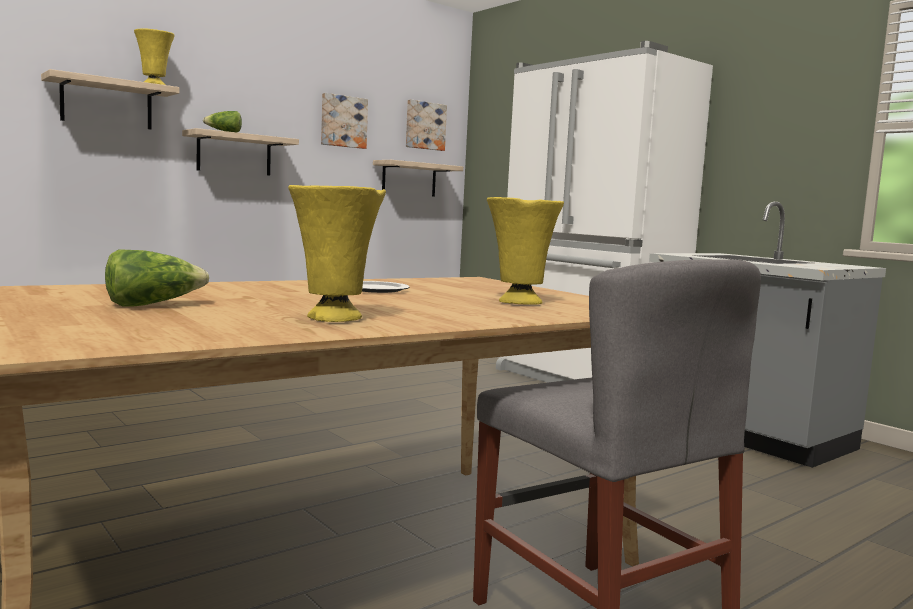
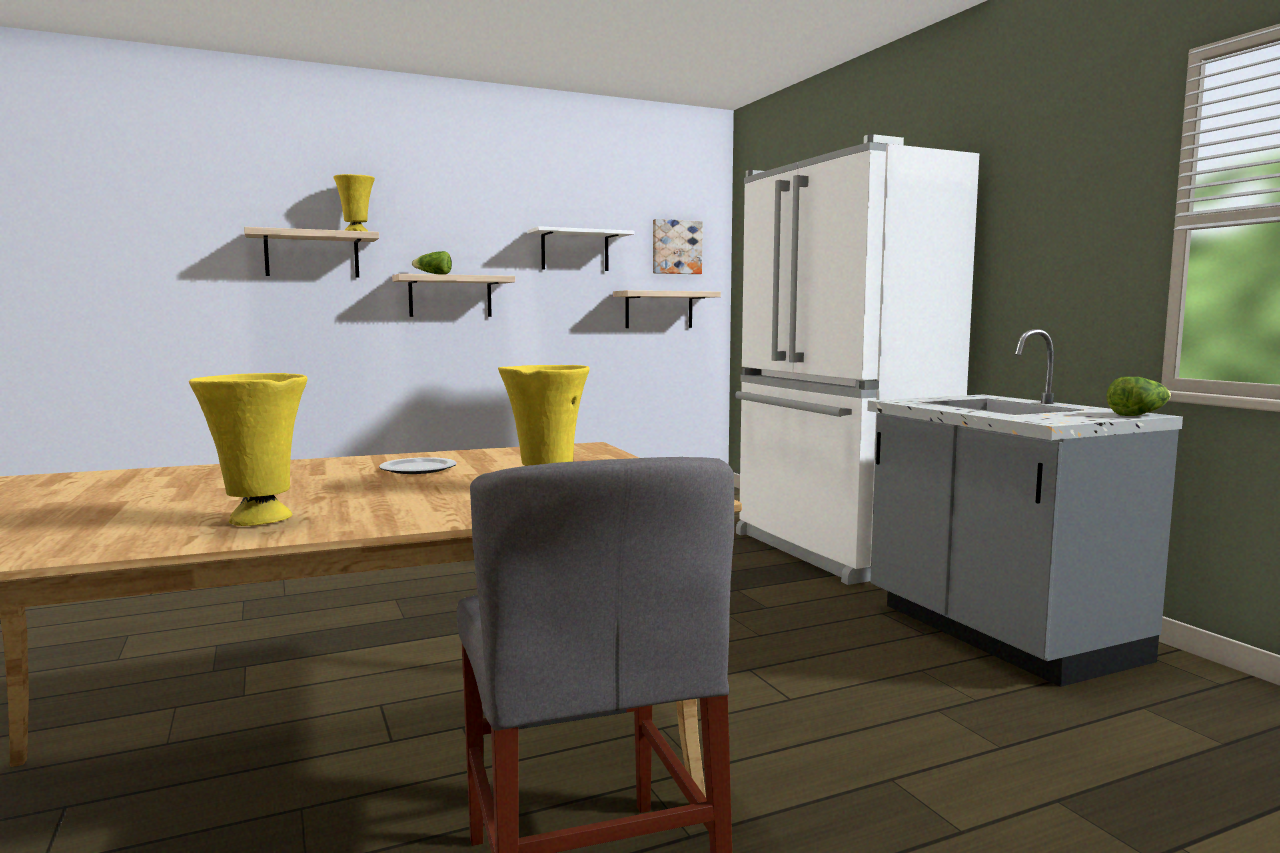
camera: 15 degrees right, 0 degrees up
lettuce [105,249,209,306] -> lettuce moved to [1106,377,1171,416]
picture [321,93,368,149] -> white shelf [527,226,634,271]

